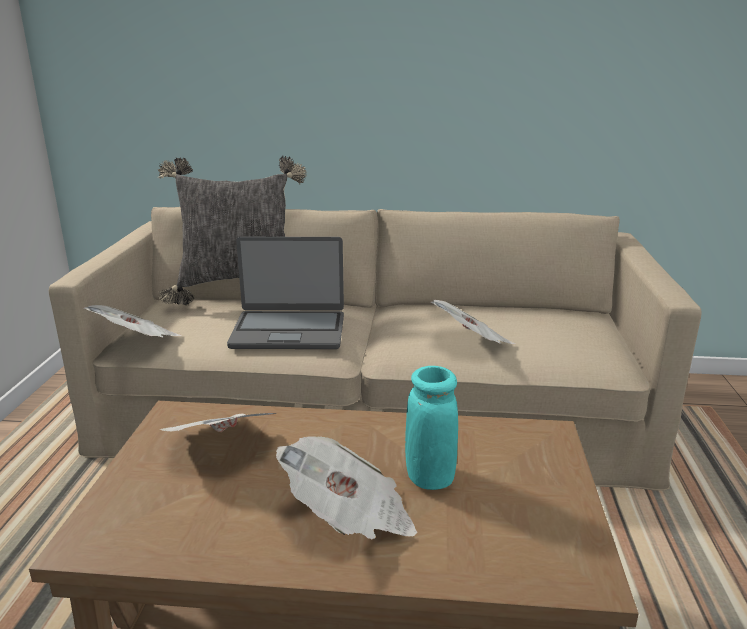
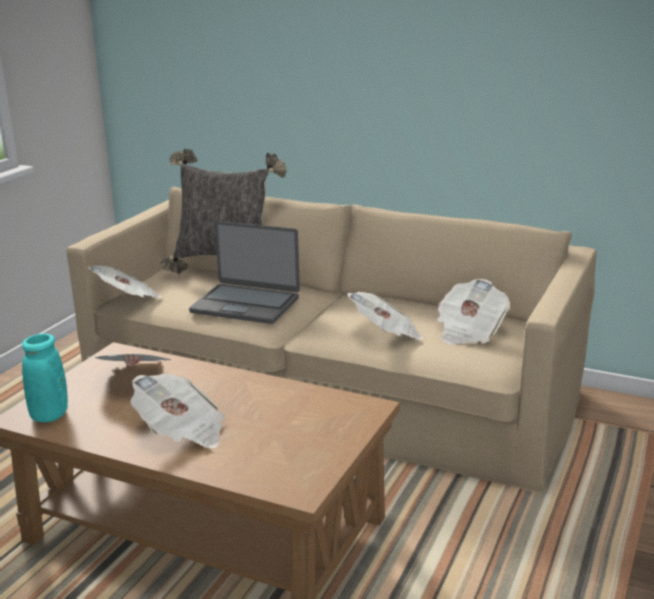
camera: 20 degrees right, 0 degrees up
turquoise vase [405,366,458,490] -> turquoise vase moved to [22,333,68,422]
none -> newspaper [437,279,510,344]

